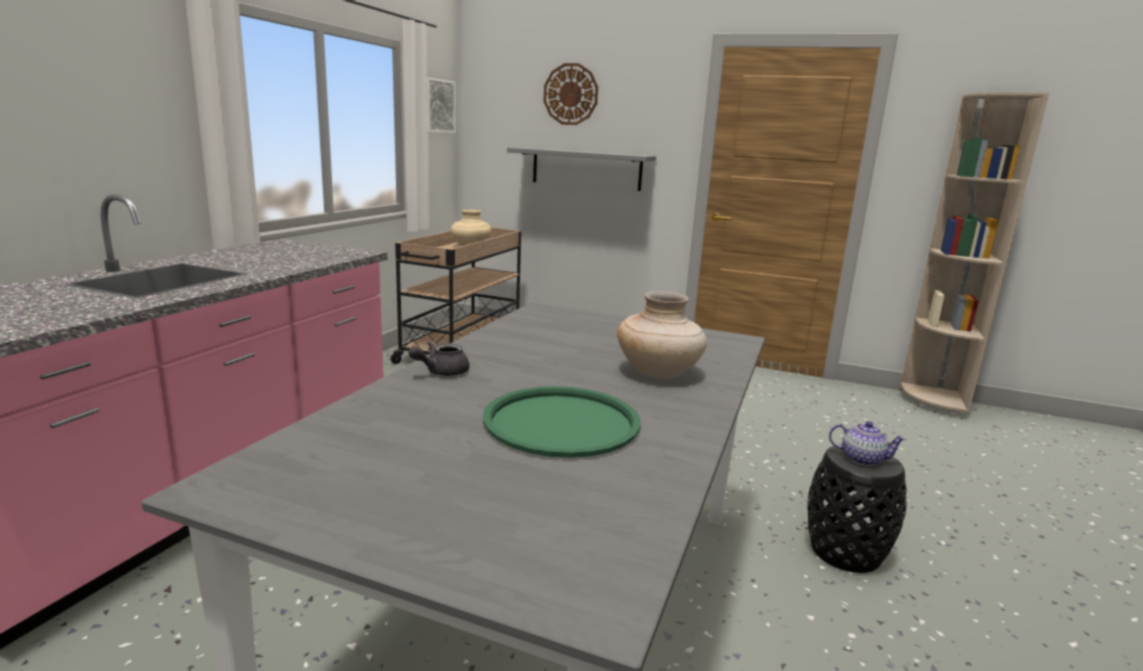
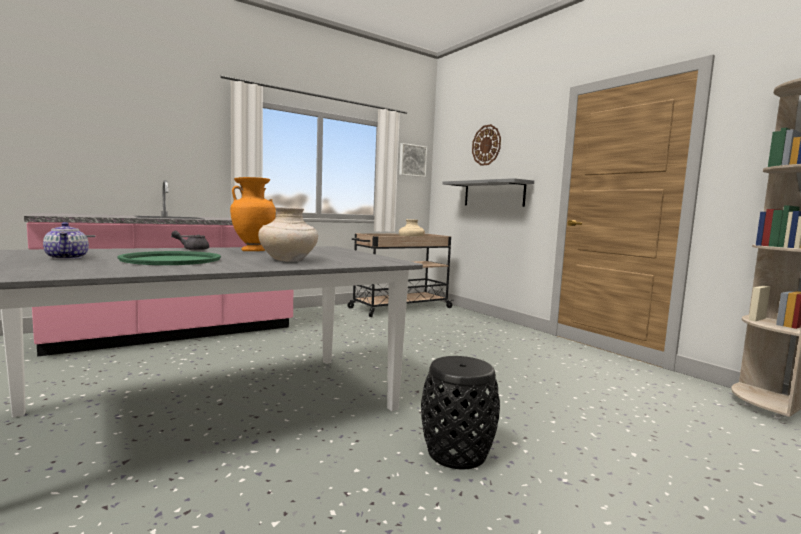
camera: 35 degrees right, 10 degrees down
teapot [829,421,907,466] -> teapot moved to [43,222,89,259]
none -> orange vase [230,177,276,251]

